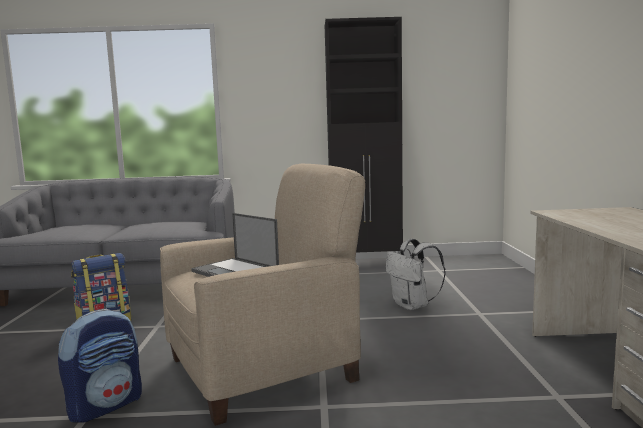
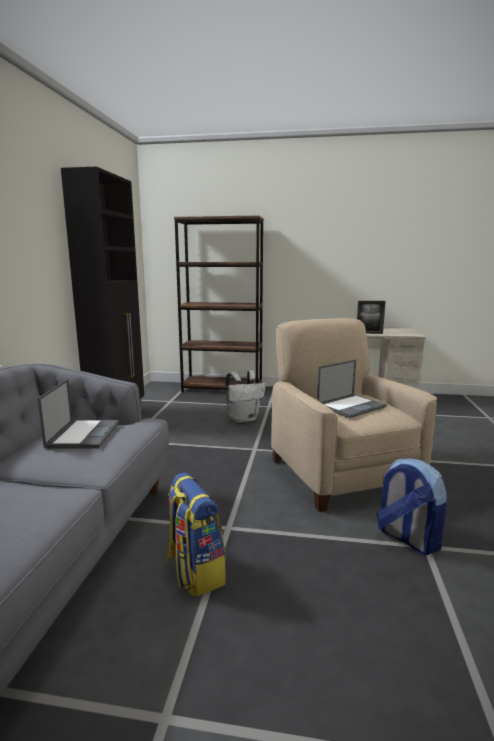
camera: 80 degrees left, 5 degrees up
none -> laptop [38,379,119,448]
none -> brown bookcase [174,215,264,392]
none -> picture frame [357,301,386,334]

